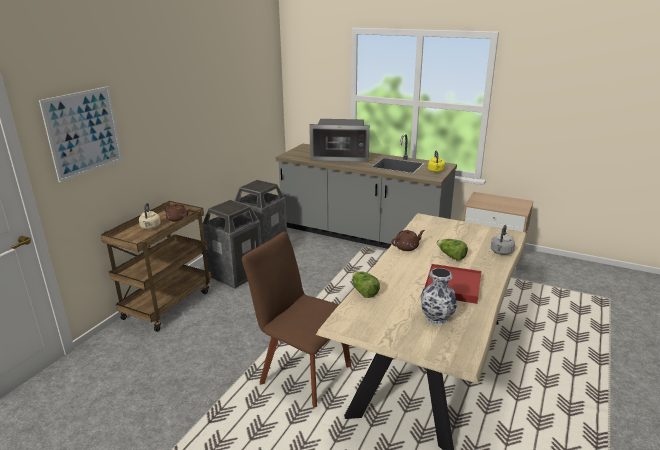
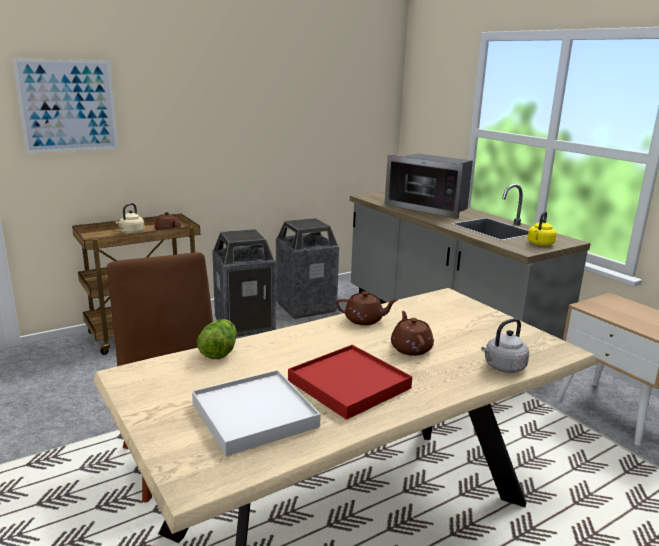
camera: 30 degrees right, 5 degrees down
vase [421,268,457,325] -> white tray [192,370,321,456]
lettuce [437,239,468,261] -> brown teapot [391,311,434,356]

